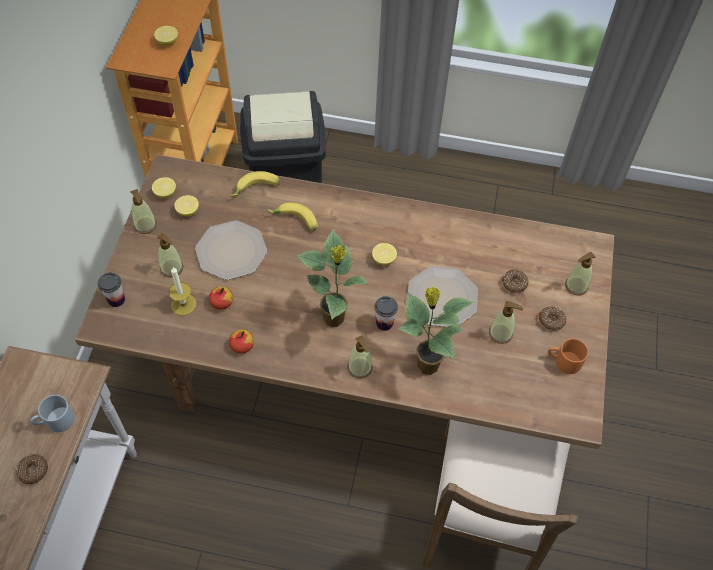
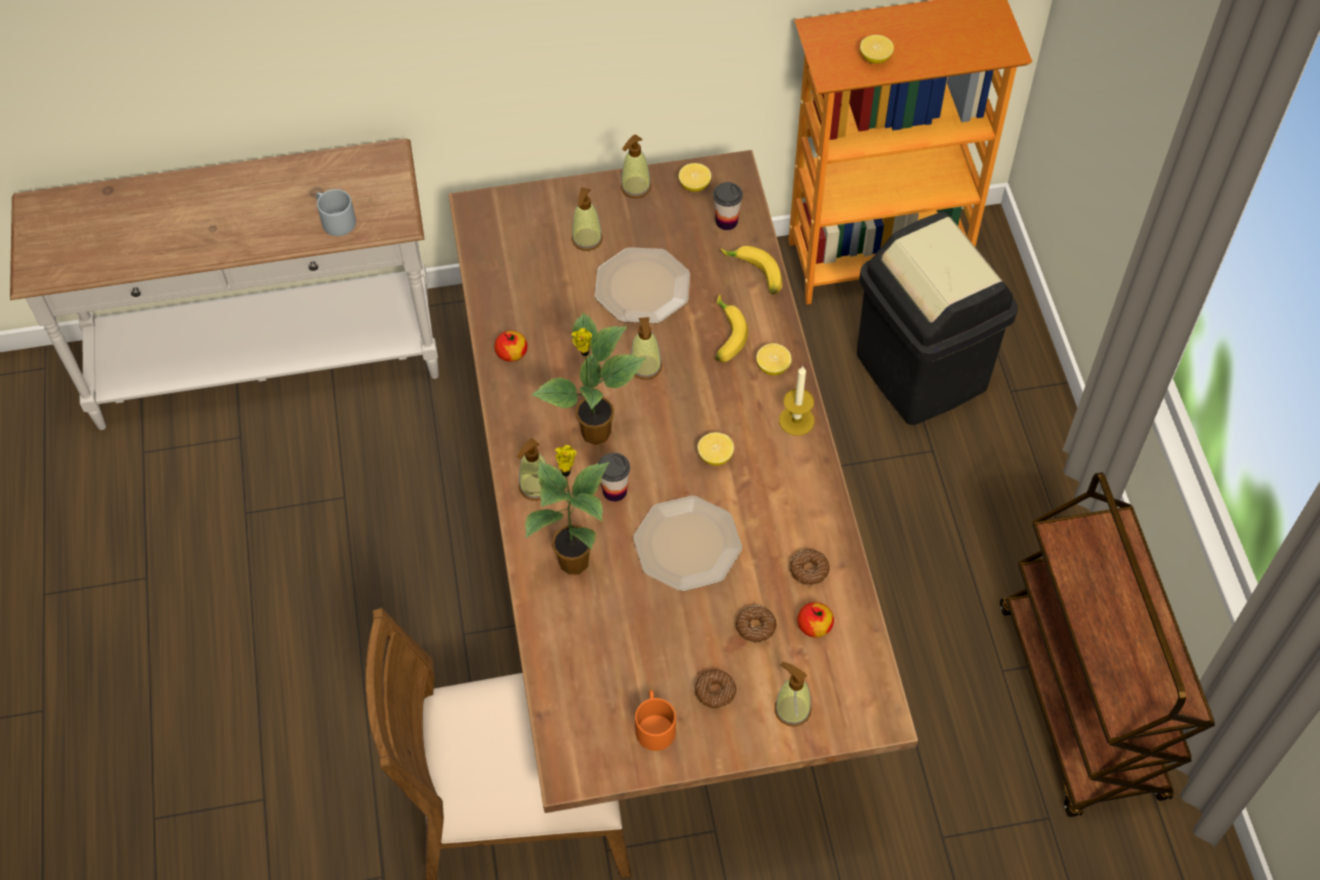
camera: 70 degrees right, 0 degrees up
donut [16,454,48,484] -> donut moved to [790,549,830,586]
cup [98,273,125,307] -> cup moved to [713,182,743,230]
candle [169,267,197,316] -> candle moved to [779,366,814,435]
lemon [174,195,199,216] -> lemon moved to [756,343,792,375]
apple [209,286,233,310] -> apple moved to [797,602,834,638]
soap dispenser [489,301,523,344] -> soap dispenser moved to [631,317,662,380]
none -> brown cart [1000,472,1215,817]

